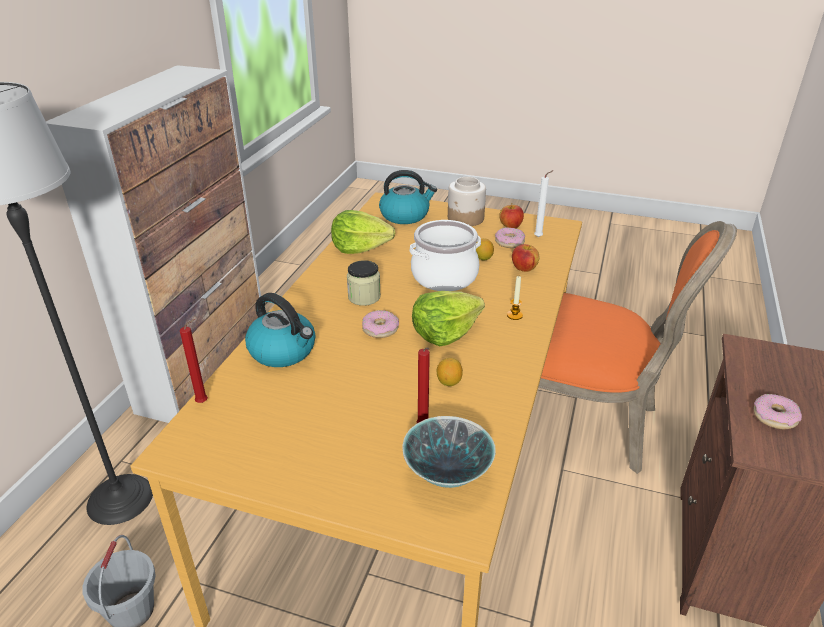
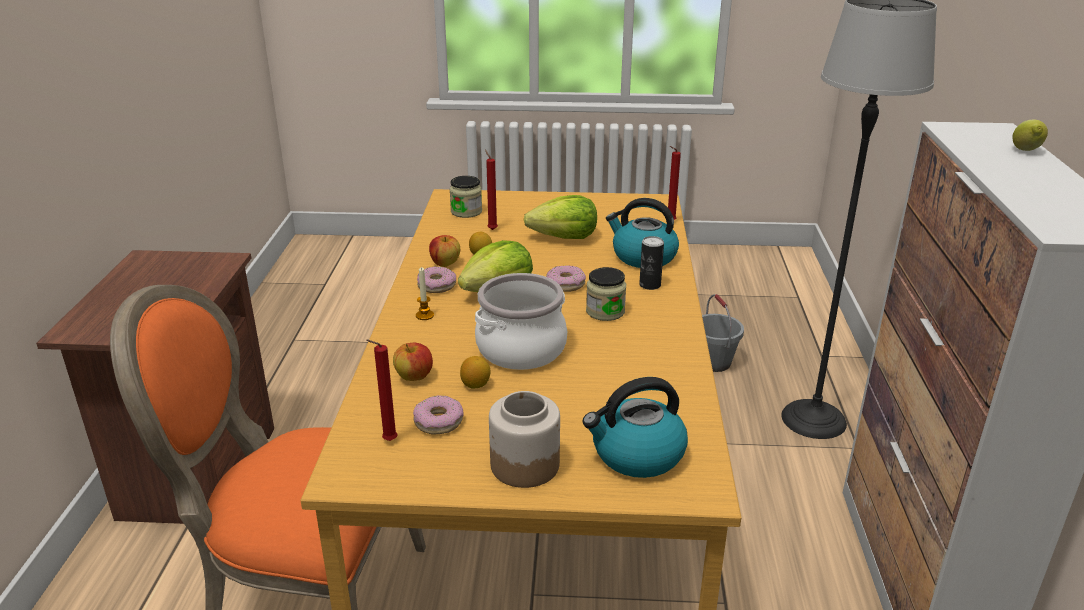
camera: 165 degrees right, 5 degrees down
lettuce [331,210,395,254] -> lettuce moved to [524,195,597,239]
bowl [403,416,496,488] -> jar [449,176,482,218]
apple [499,204,524,228] -> apple moved to [429,235,460,267]
white candle [534,170,554,237] -> red candle [366,339,397,441]
donut [754,394,802,429] -> donut moved to [417,266,456,293]
none -> can [639,236,664,290]
none -> lemon [1013,119,1048,151]

